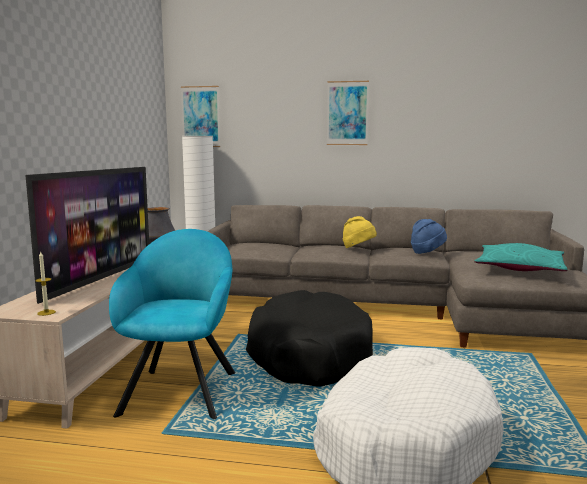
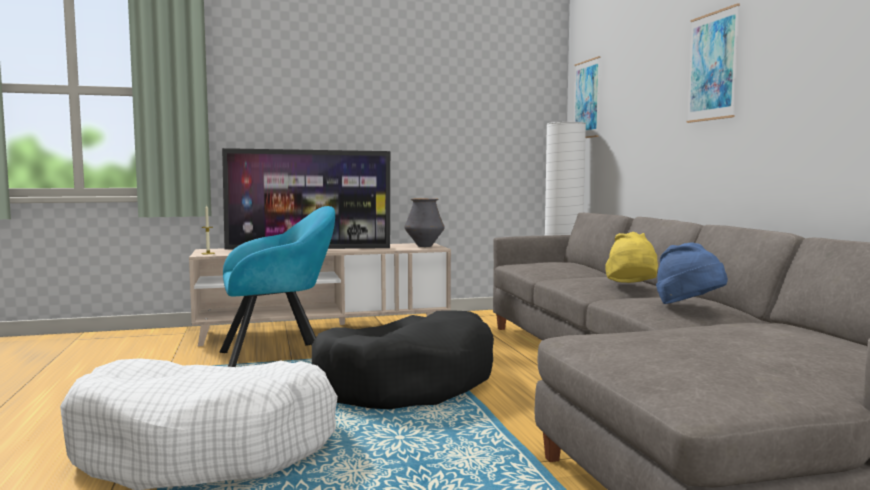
camera: 65 degrees right, 5 degrees down
turquoise pillow [474,243,567,271] -> none

